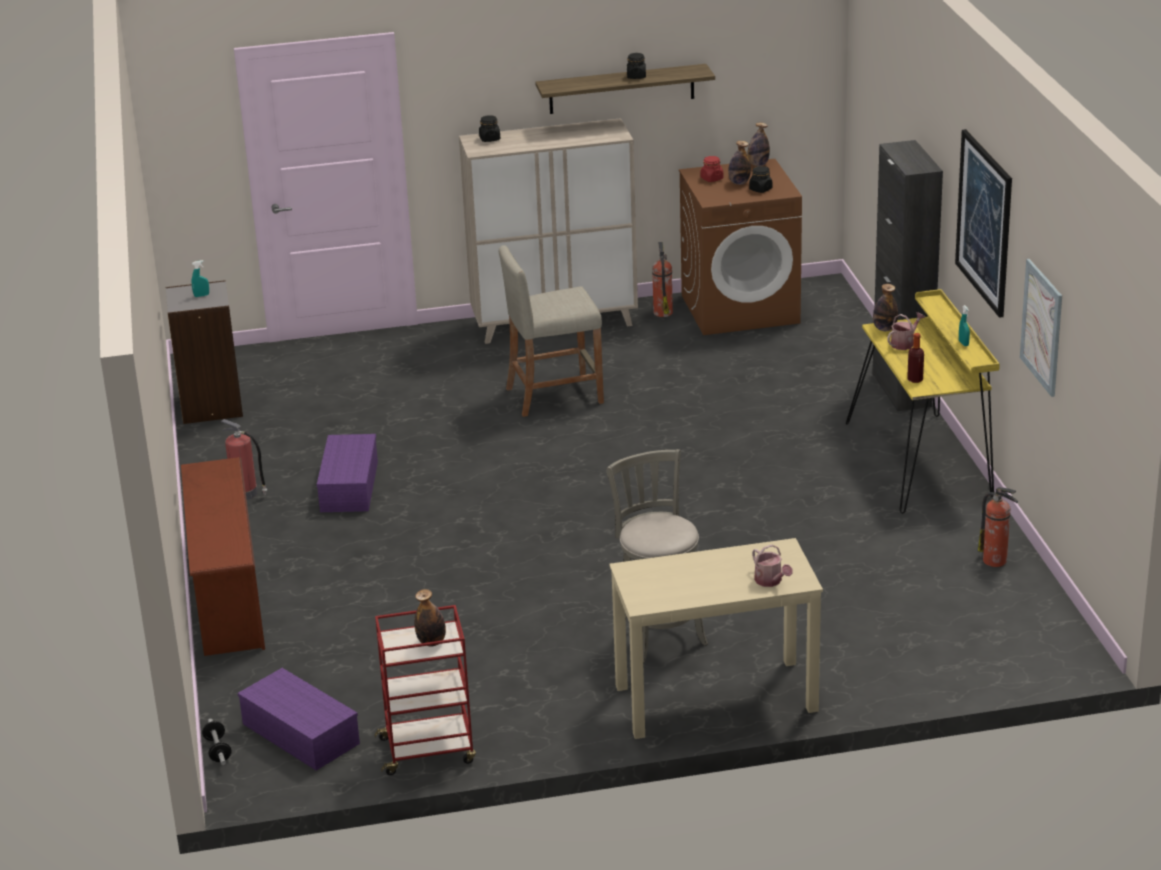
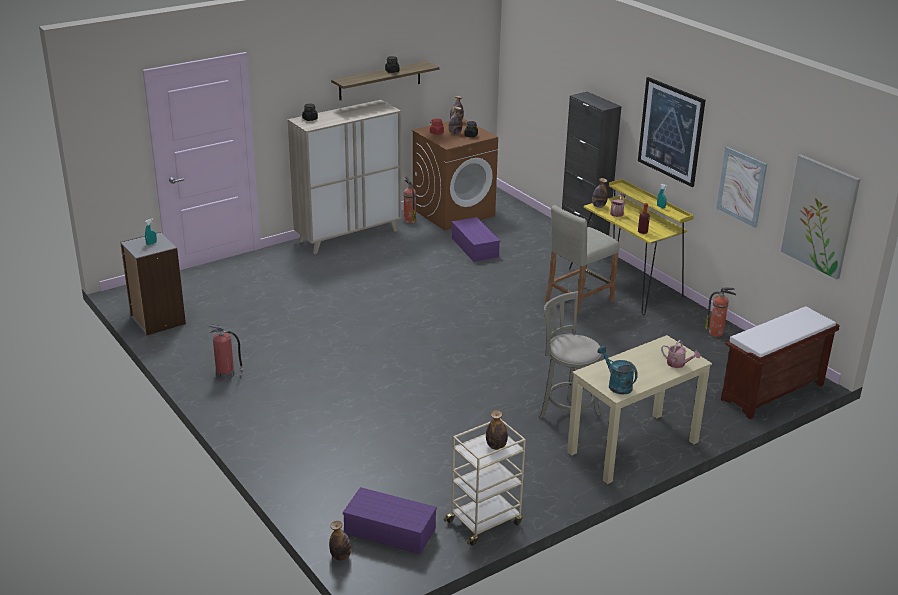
camera: 25 degrees left, 0 degrees up
brown shoe rack [181,457,265,656] -> none
dumbbell [202,719,232,765] -> bottle [329,521,351,561]
purple storage box [317,434,378,512] -> purple storage box moved to [452,217,500,262]
red cart [374,605,476,775] -> beige cart [444,419,526,546]
beige stool [499,245,604,417] -> beige stool moved to [545,205,619,318]
none -> turquoise watering can [597,346,638,395]
none -> brown bench [721,306,840,419]
none -> picture [781,155,860,280]

